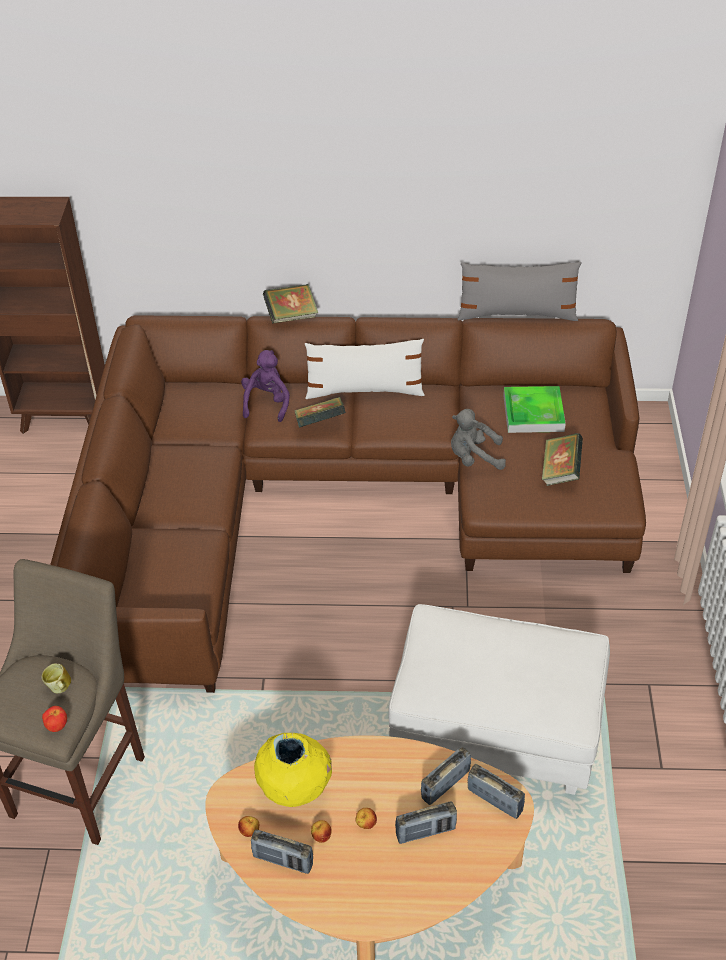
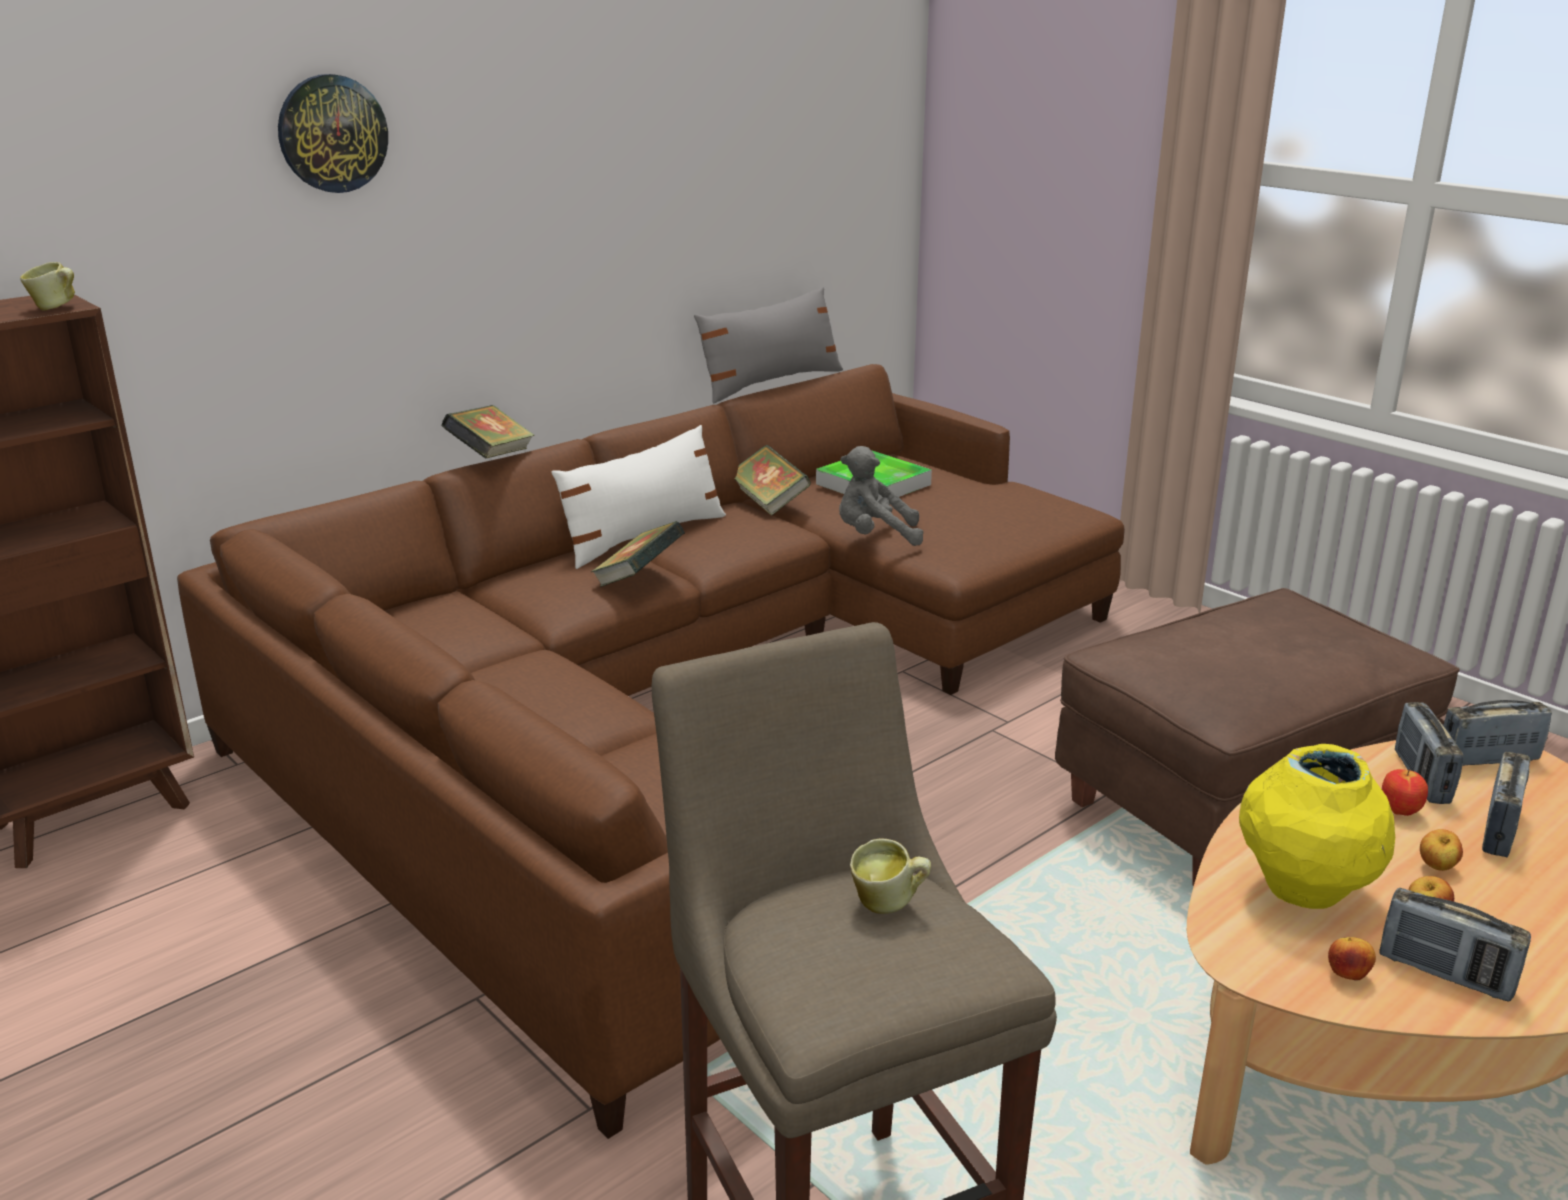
camera: 45 degrees left, 20 degrees down
apple [42,706,67,732] -> apple moved to [1382,769,1428,816]
purple plush toy [241,350,290,422] -> none
radio [251,829,313,874] -> radio turned 60 degrees clockwise [1380,888,1531,1002]
white ottoman [388,604,610,795] -> brown ottoman [1055,588,1460,886]
grey plush toy [451,409,506,470] -> grey plush toy turned 45 degrees clockwise [839,446,924,546]
book [542,433,583,486] -> book moved to [735,445,811,516]
none -> mug [20,262,75,311]
none -> wall clock [278,74,388,193]

